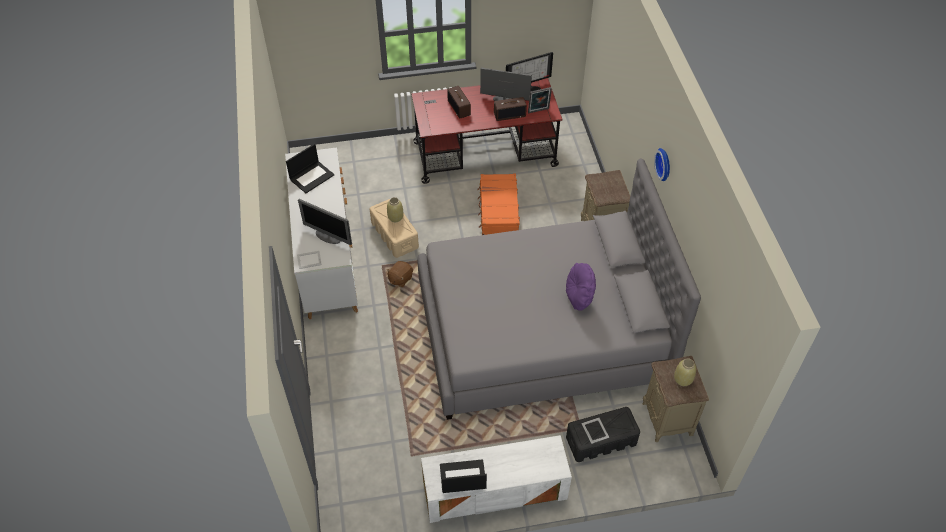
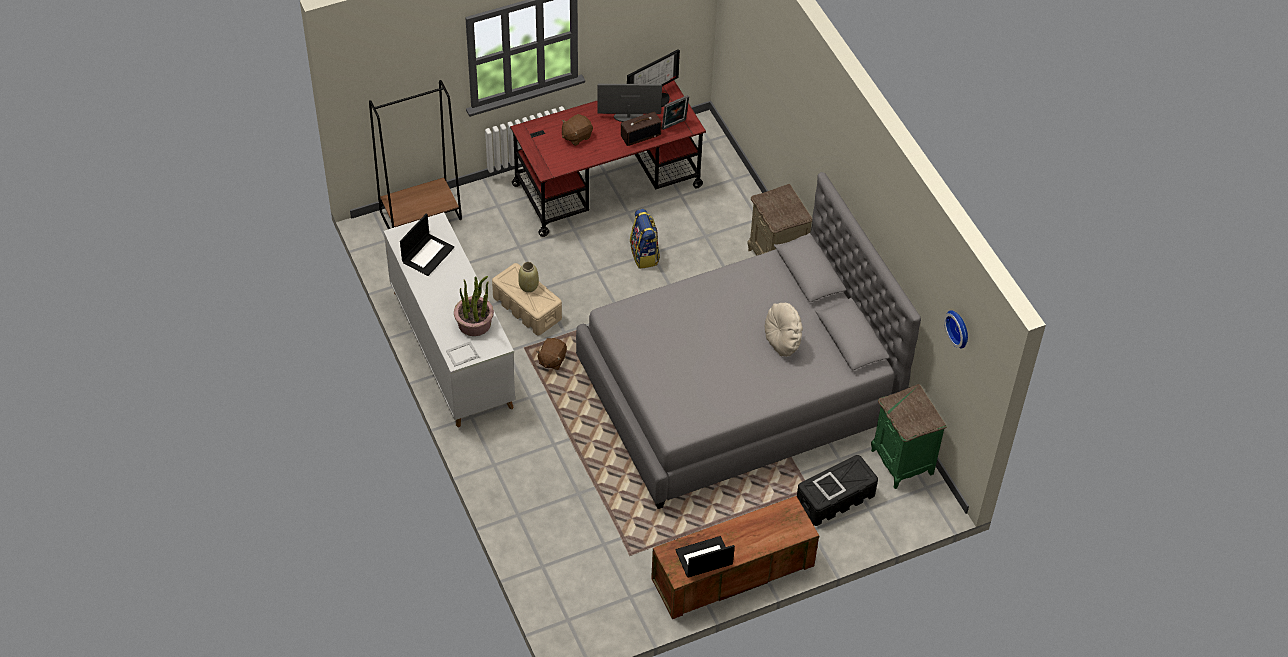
camera: 15 degrees left, 0 degrees up
monitor [298,199,352,245] -> potted plant [454,276,494,336]
white bench [421,435,572,523] -> brown bench [651,496,819,619]
radio [447,86,471,119] -> brown plush toy [562,114,593,146]
orange suitcase [477,174,520,235] -> backpack [630,209,660,269]
purple pillow [566,263,596,310] -> beige pillow [764,303,803,357]
beige nightstand [643,356,709,442] -> green nightstand [871,384,947,489]
wall clock [654,148,670,181] -> wall clock moved to [944,311,968,349]
beige vase [674,358,696,386] -> none
none -> clothes rack [369,80,462,229]

